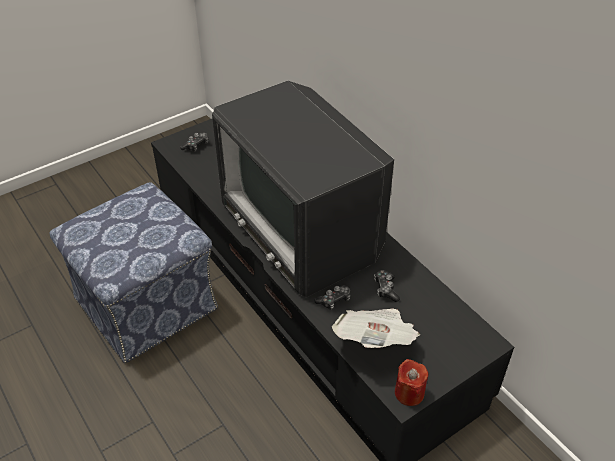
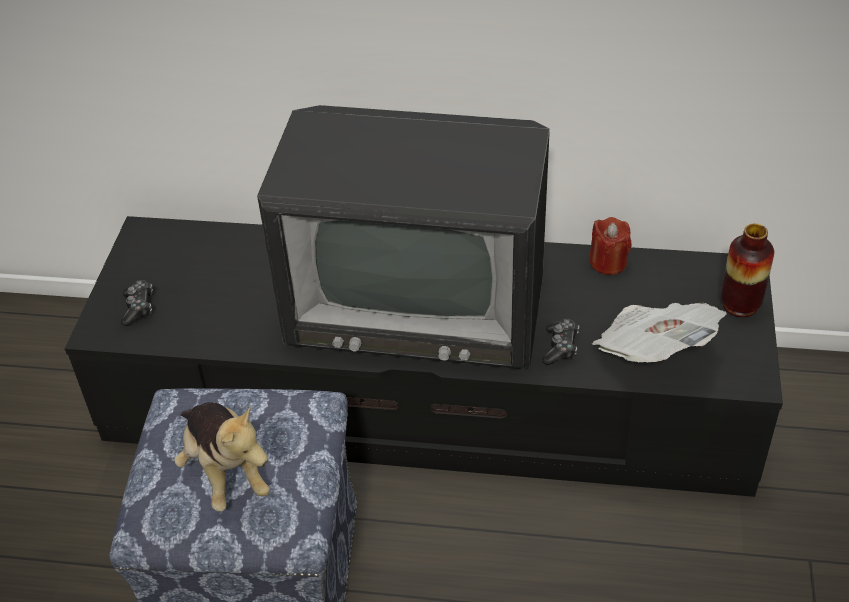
camera: 45 degrees left, 0 degrees up
game controller [374,270,400,302] -> none
red candle [395,359,429,406] -> red candle moved to [590,217,632,275]
none -> plush toy [175,402,270,511]
none -> vase [721,224,774,317]

